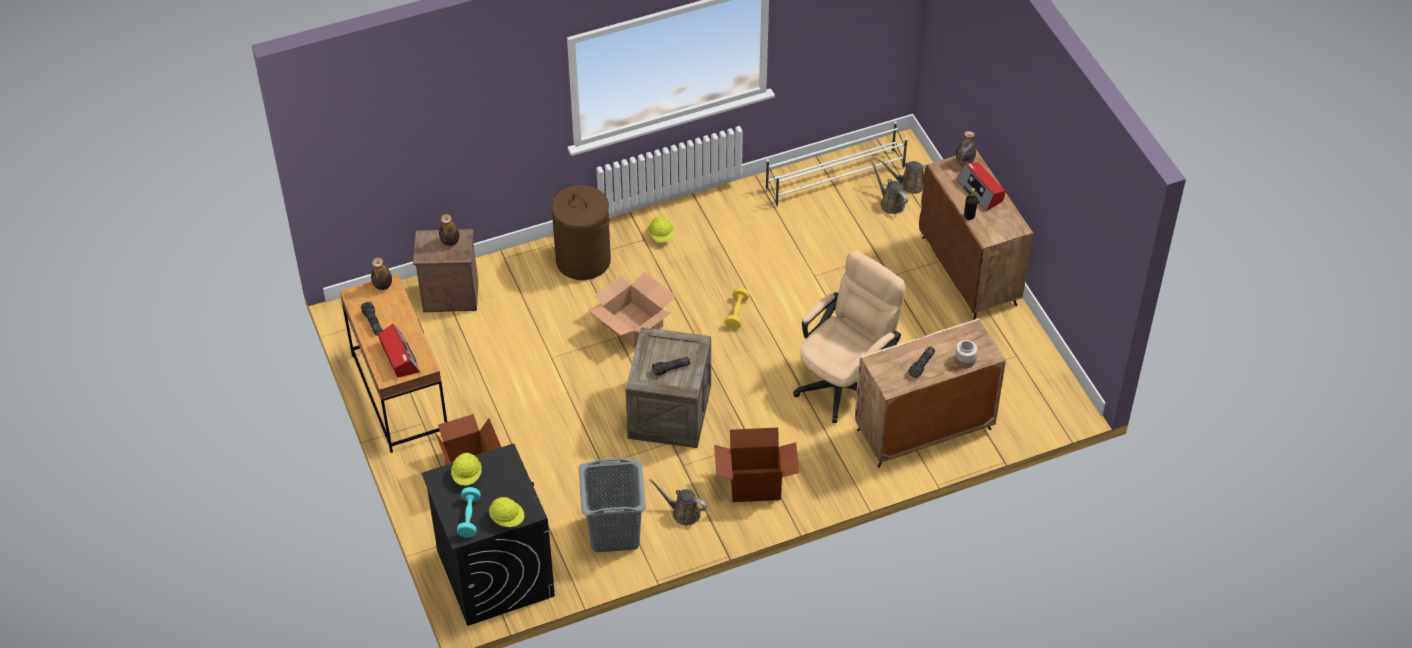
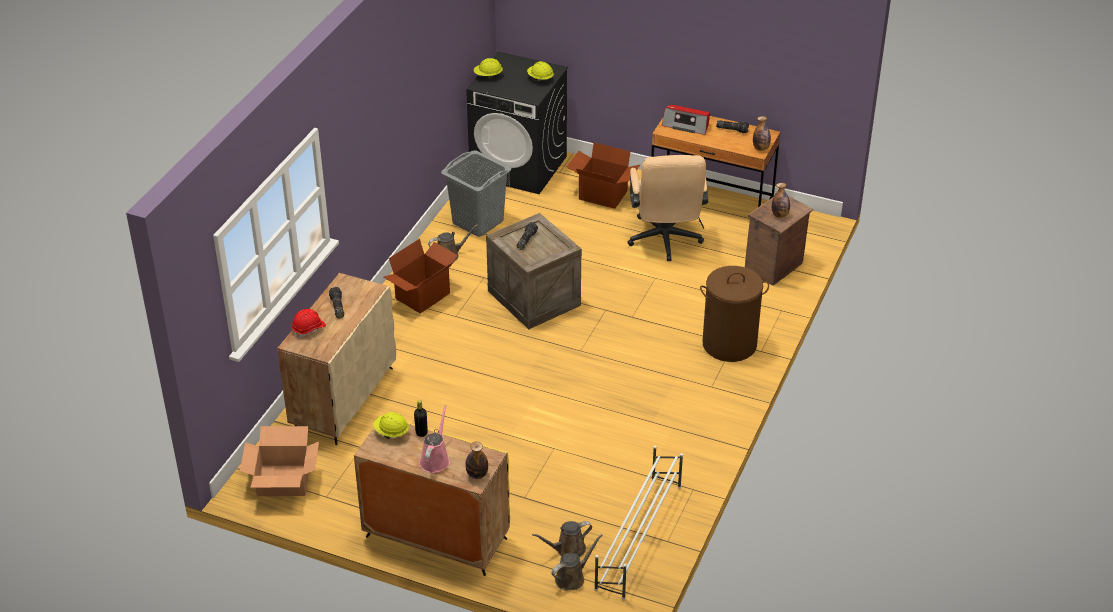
camera: 135 degrees right, 10 degrees down
turquoise dumbbell [457,487,481,538] -> none
cardboard box [589,272,676,348] -> cardboard box moved to [240,426,319,496]
yellow hard hat [648,216,675,242] -> yellow hard hat moved to [373,412,409,439]
yellow dumbbell [725,288,750,329] -> none
beige office chair [793,250,905,423] -> beige office chair moved to [628,155,708,261]
brown watering can [871,162,908,214] -> brown watering can turned 150 degrees clockwise [532,521,592,557]
brown cabinet [919,150,1033,320] -> yellow cabinet [354,415,510,576]
jar [955,340,977,368] -> red hard hat [291,309,326,338]
radio [957,162,1005,211] -> pink watering can [419,405,450,473]

